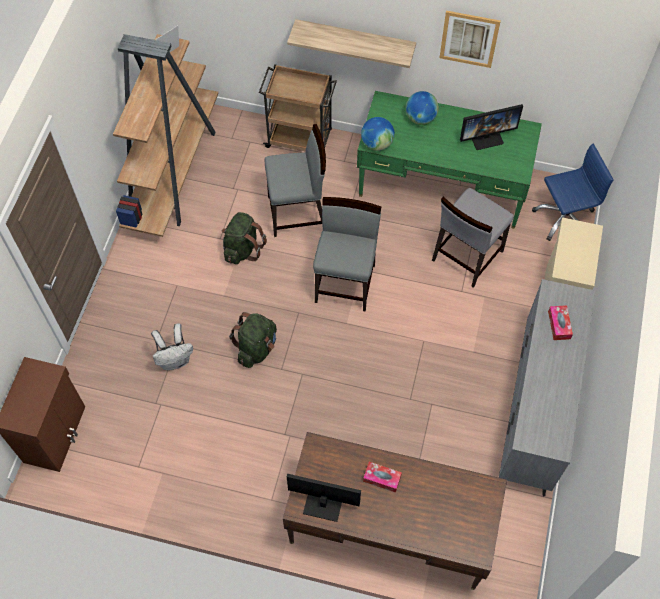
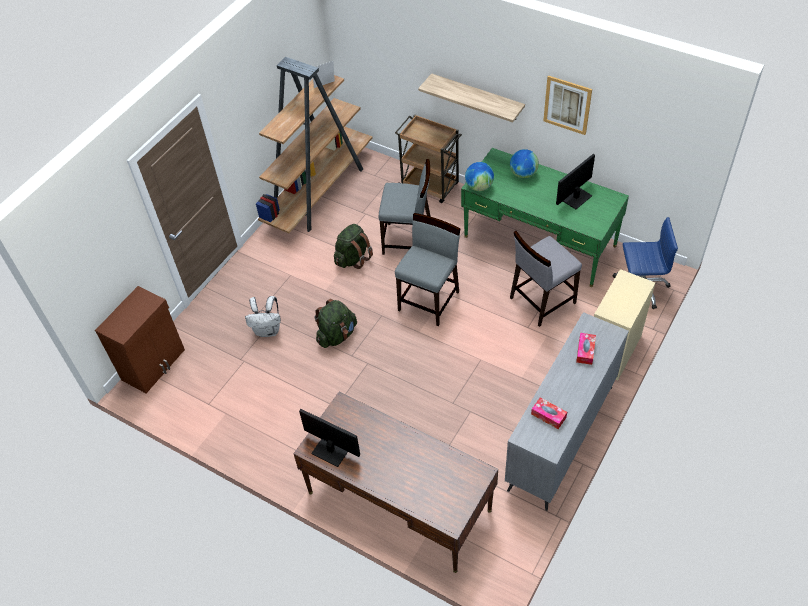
camera: 20 degrees right, 10 degrees down
tissue box [363,462,402,493] -> tissue box moved to [531,397,567,429]
monitor [460,104,523,150] -> monitor turned 135 degrees clockwise [556,154,595,209]

